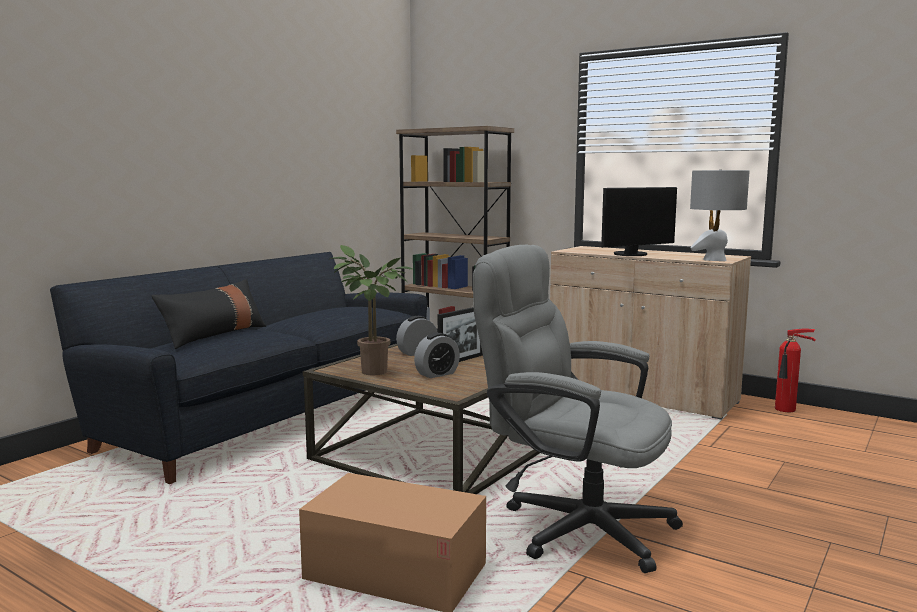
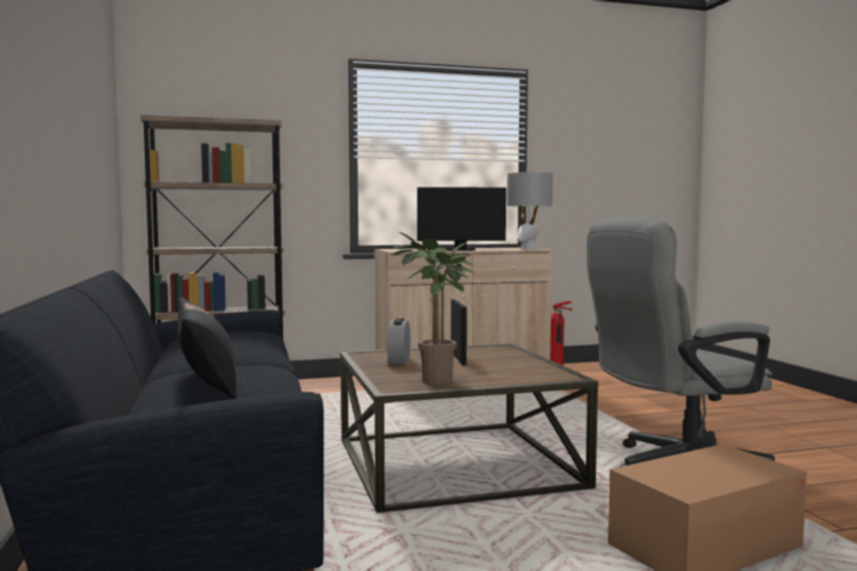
camera: 50 degrees left, 5 degrees down
alarm clock [414,333,460,378] -> none
monitor [601,187,677,256] -> monitor turned 75 degrees clockwise [417,187,506,251]

